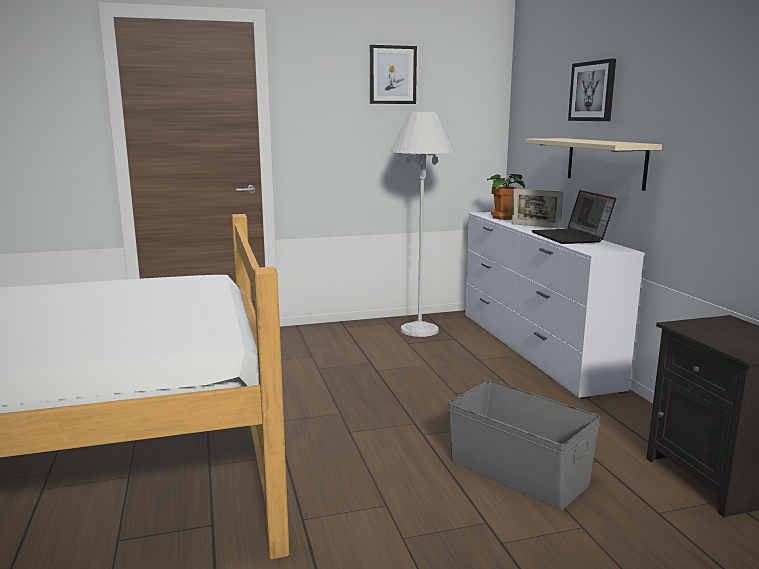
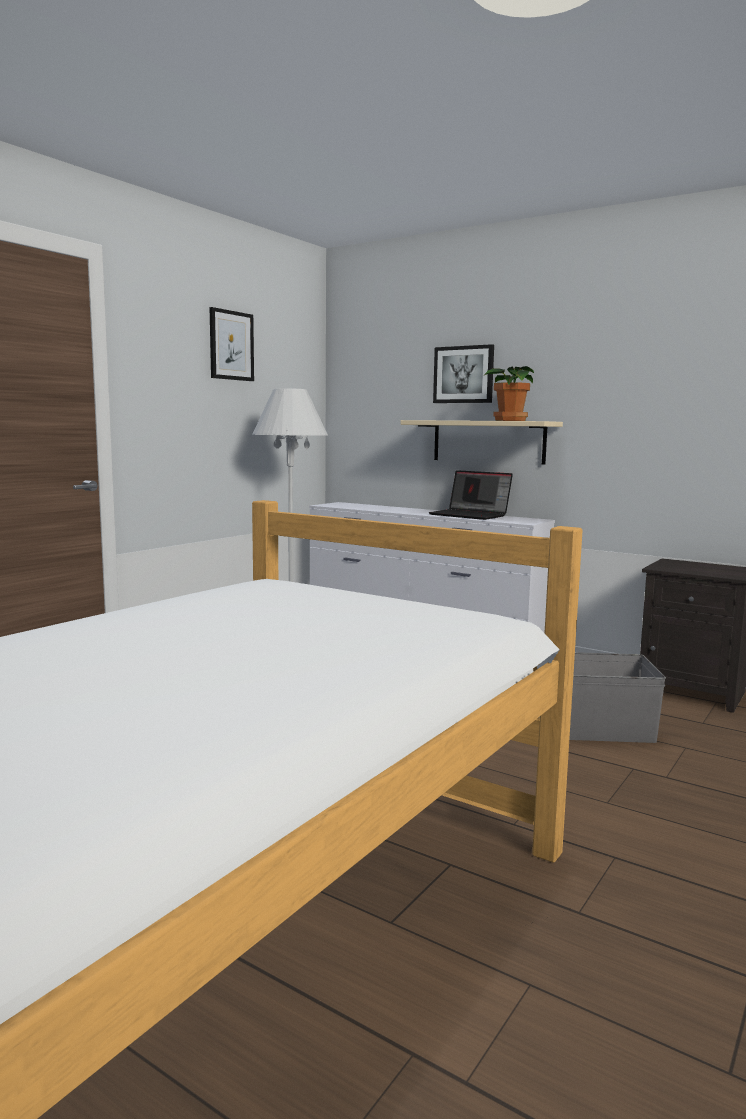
camera: 40 degrees left, 5 degrees down
potted plant [487,174,525,220] -> potted plant moved to [483,366,534,421]
picture frame [512,189,563,229] -> none

